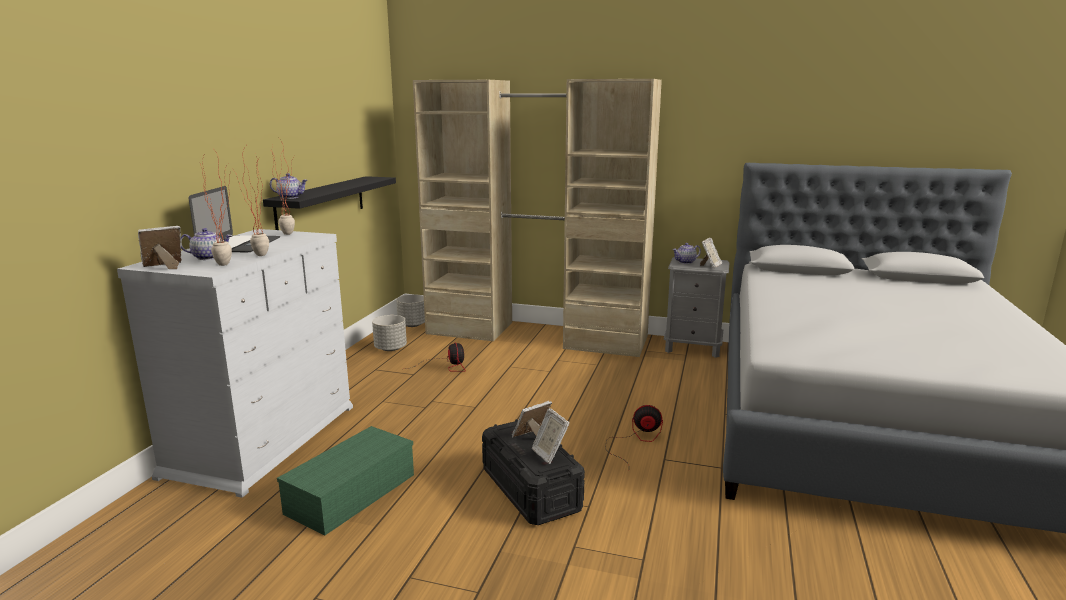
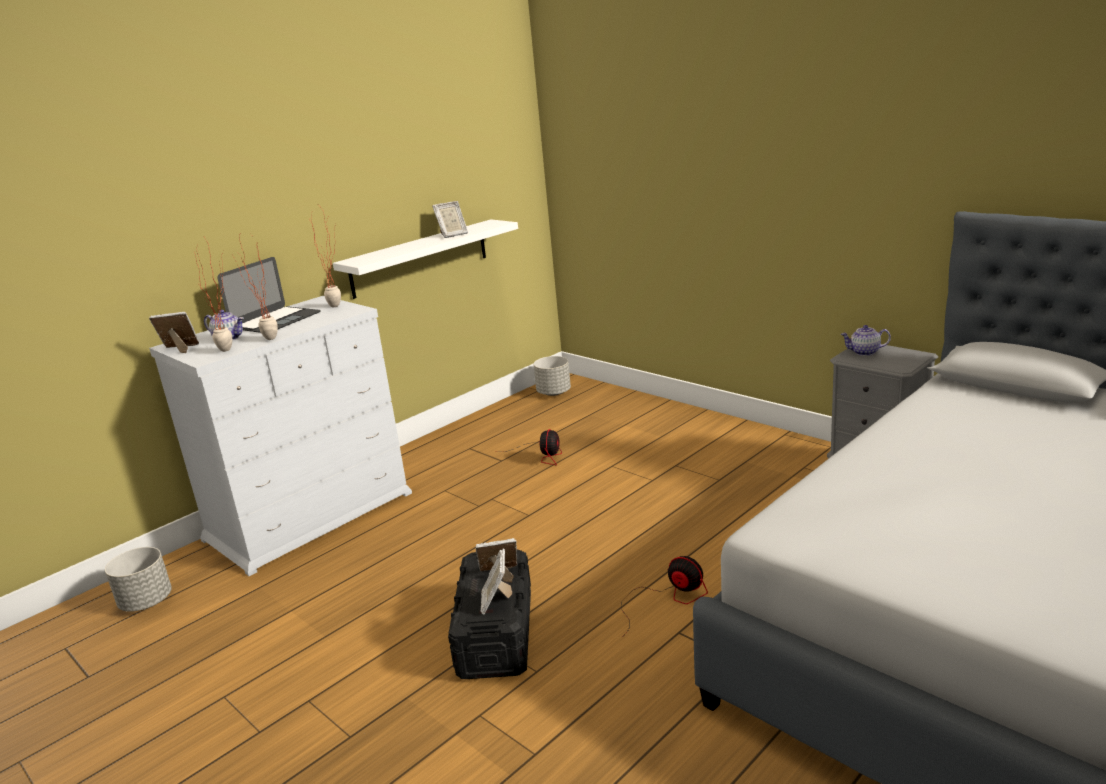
camera: 30 degrees right, 5 degrees up
black shelf [263,176,396,230] -> white shelf [333,219,518,299]
teapot [270,173,308,199] -> none
green storage box [277,426,414,535] -> none
grey planter [372,315,407,351] -> grey planter moved to [105,547,172,611]
beige wardrobe [413,79,662,357] -> none
picture frame [700,238,722,269] -> picture frame moved to [432,201,468,238]

